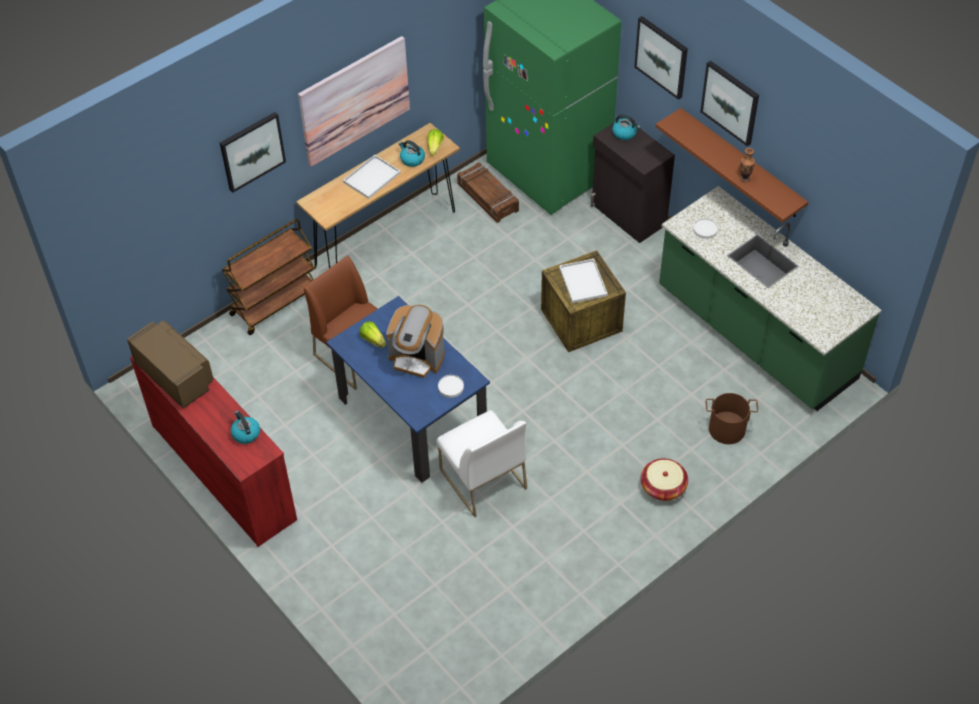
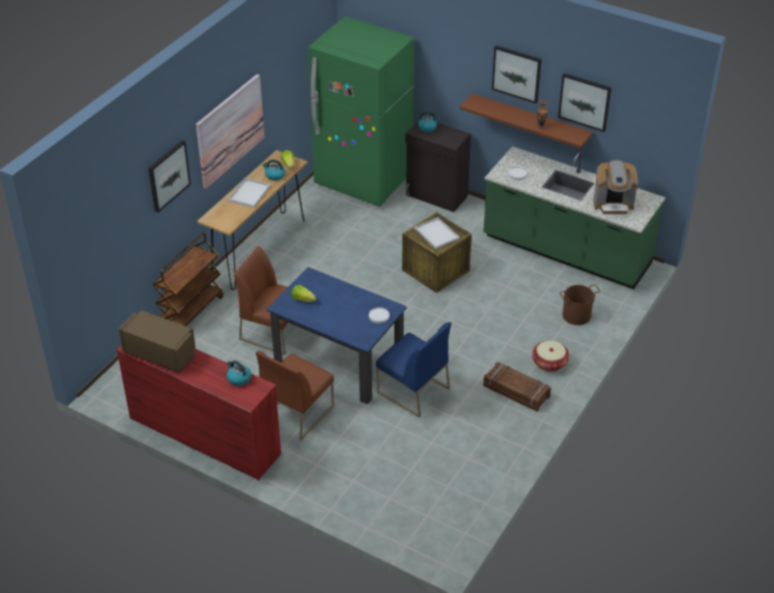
camera: 20 degrees left, 10 degrees down
coffee machine [386,305,445,378] -> coffee machine moved to [593,160,638,214]
white chair [437,410,527,517] -> blue chair [376,322,451,417]
crate [457,162,519,223] -> crate moved to [483,362,551,412]
picture [634,16,688,100] -> picture moved to [558,73,612,132]
none -> brown chair [256,351,334,440]

